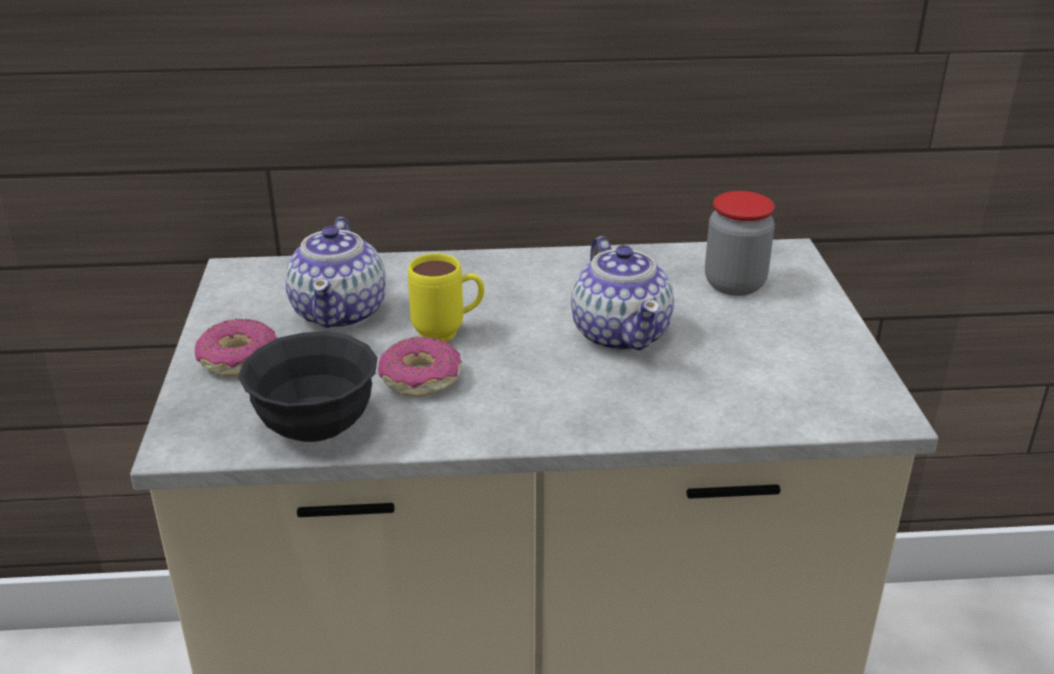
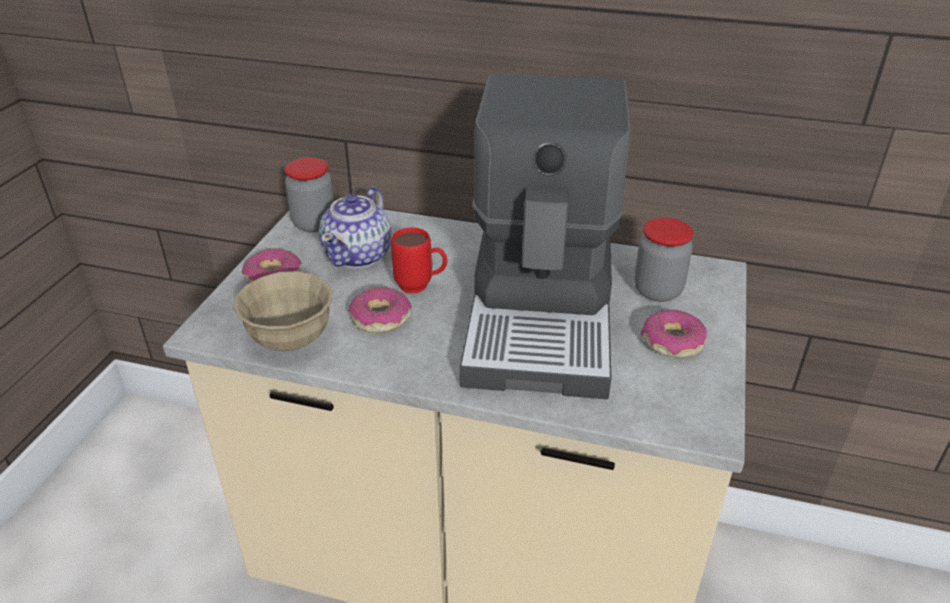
camera: 20 degrees right, 5 degrees up
black bowl [238,331,377,442] -> beige bowl [234,271,332,351]
yellow mug [408,254,485,341] -> red mug [391,227,447,293]
teapot [571,236,674,352] -> coffee machine [460,74,630,399]
none -> jar [284,157,334,232]
none -> donut [641,309,707,358]

